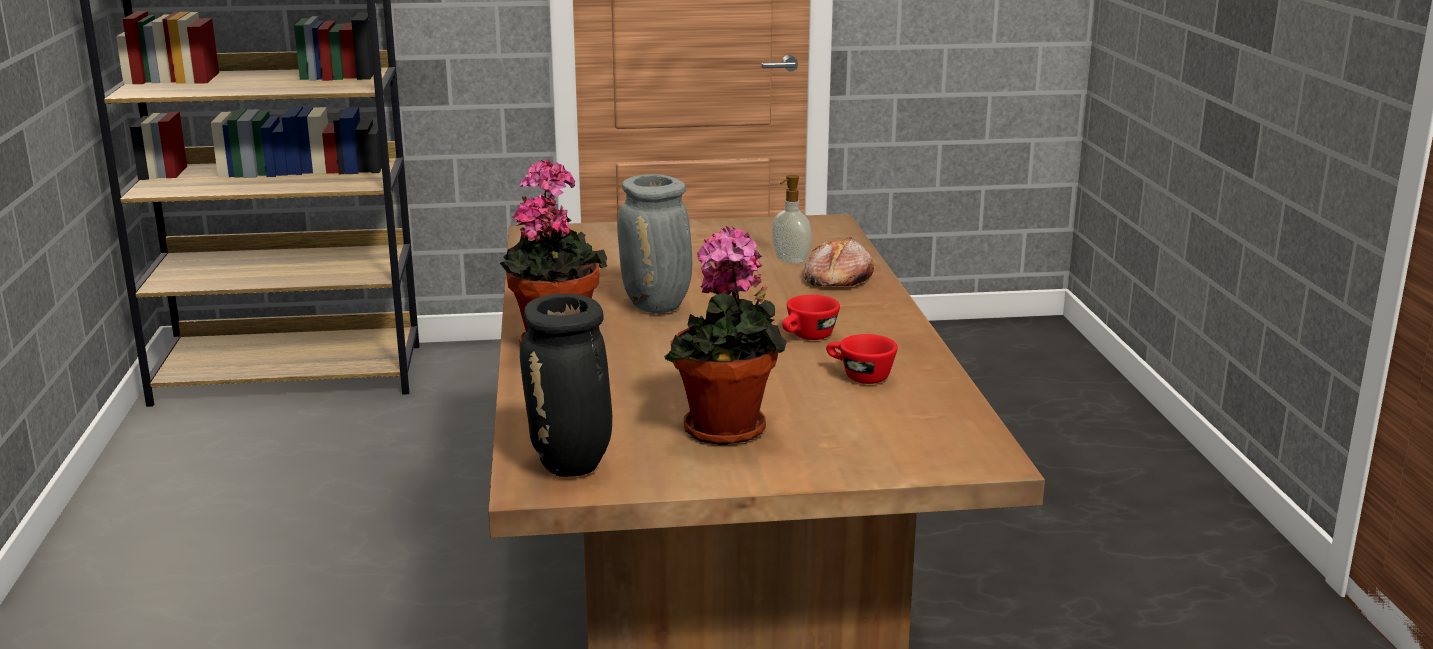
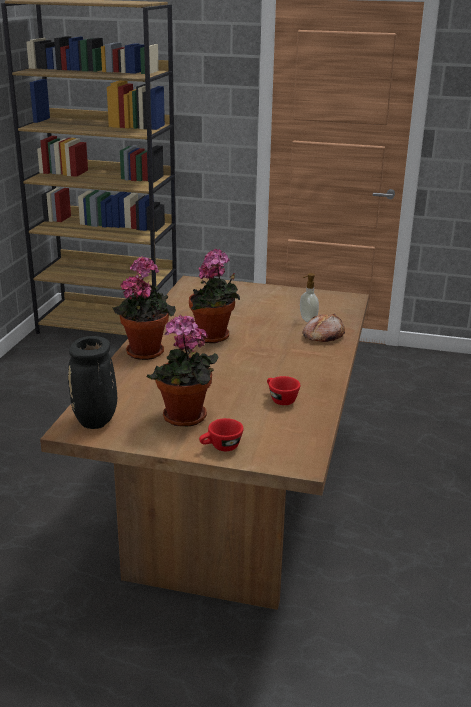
camera: 20 degrees right, 5 degrees up
grey vase [617,174,692,314] -> potted plant [189,249,240,343]
red cup [782,295,840,340] -> red cup moved to [199,418,244,451]

